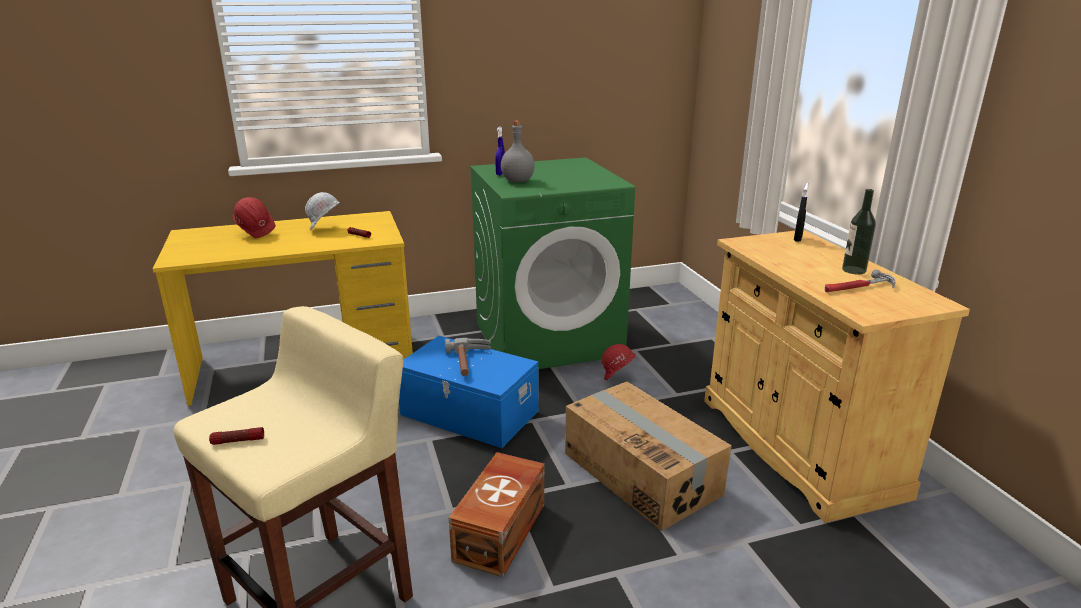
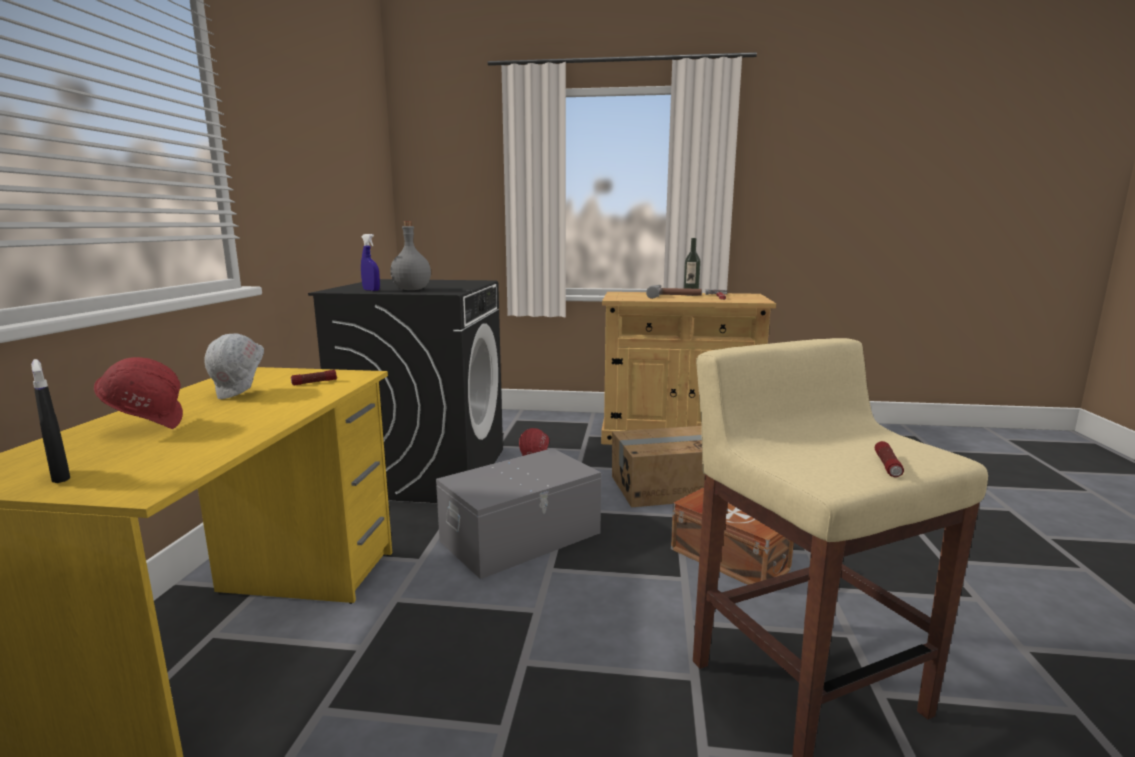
camera: 65 degrees left, 10 degrees down
blue storage box [399,336,538,448] -> grey storage box [436,448,601,579]
hammer [445,338,491,376] -> hammer moved to [646,285,702,299]
green washing machine [470,157,635,369] -> black washing machine [308,279,503,503]
black spray bottle [794,183,809,242] -> black spray bottle moved to [31,359,70,483]

